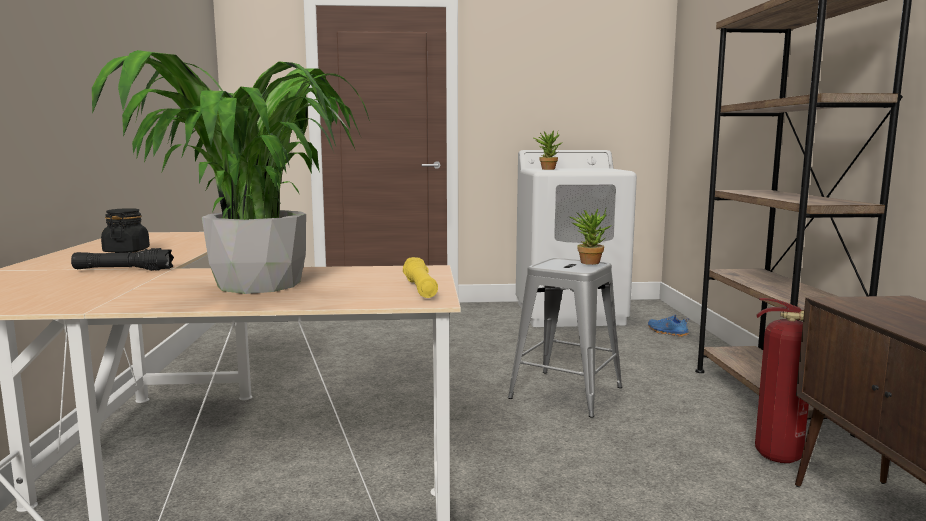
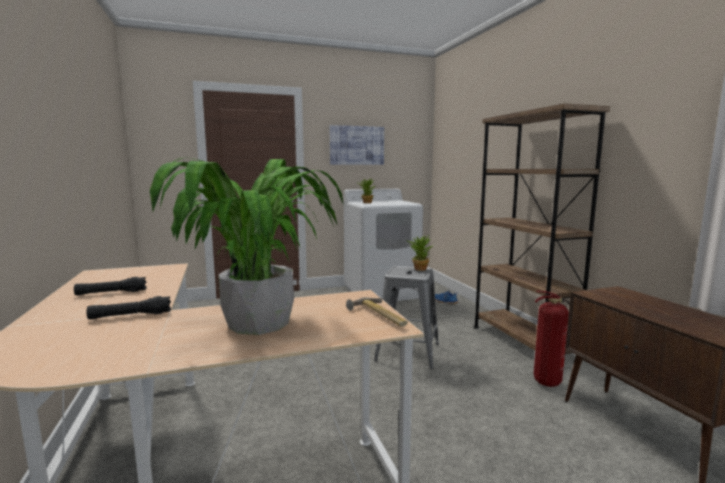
camera: 15 degrees left, 0 degrees up
black jar [101,208,150,253] -> black flashlight [74,277,147,295]
yellow flashlight [403,257,438,298] -> hammer [346,297,408,327]
none -> picture [330,125,384,165]

